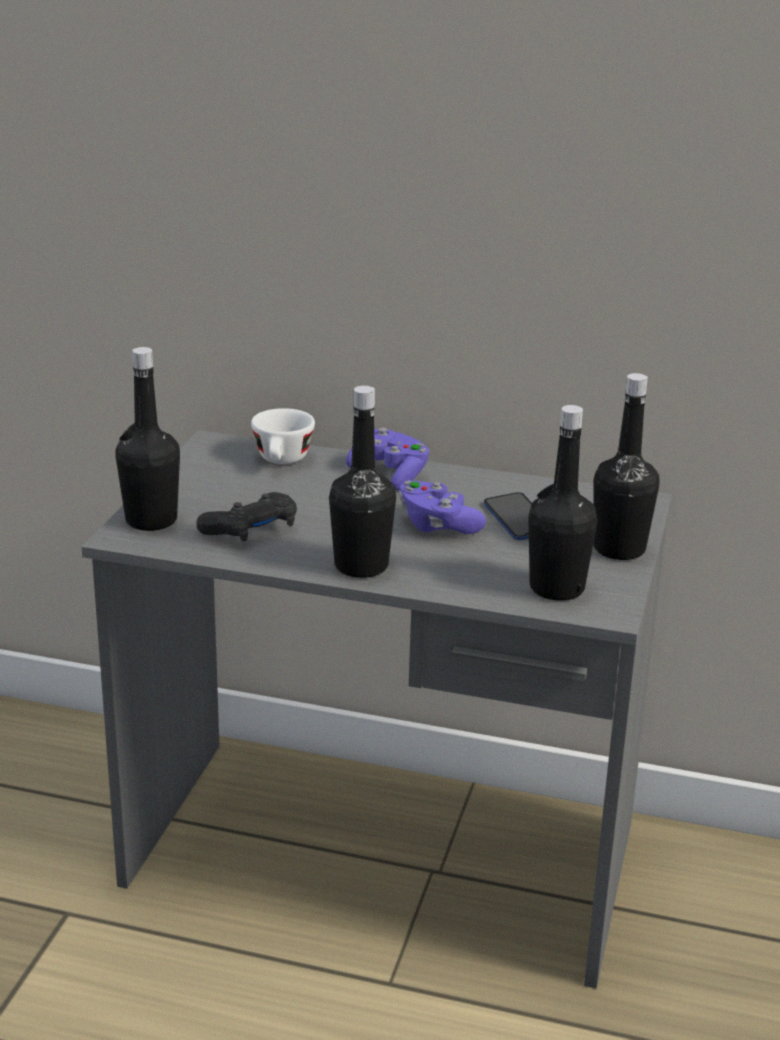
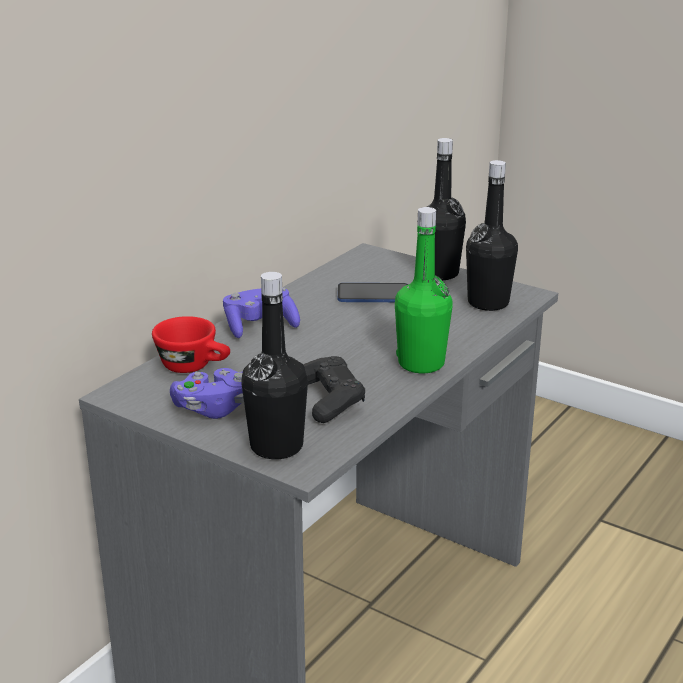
camera: 70 degrees left, 0 degrees up
white cup [251,408,315,464] -> red cup [152,316,230,373]
black bottle [329,386,396,578] -> green bottle [395,207,453,373]
purple game controller [399,480,486,534] -> purple game controller moved to [170,368,244,419]

